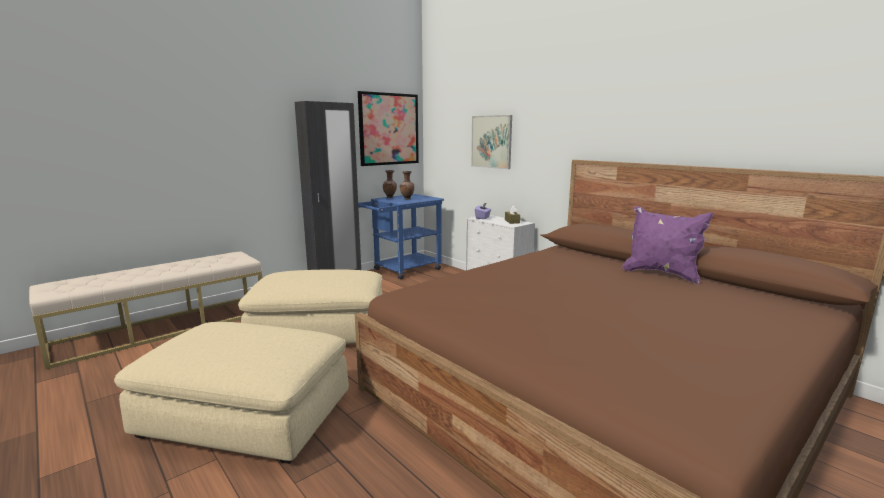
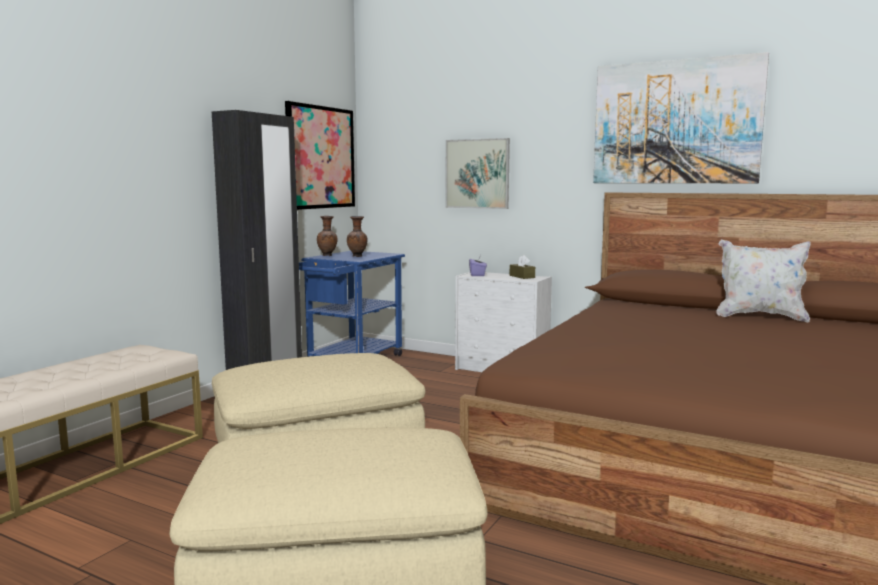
camera: 20 degrees left, 5 degrees down
purple pillow [622,206,713,284] -> white pillow [716,240,811,323]
none -> picture [593,52,769,183]

